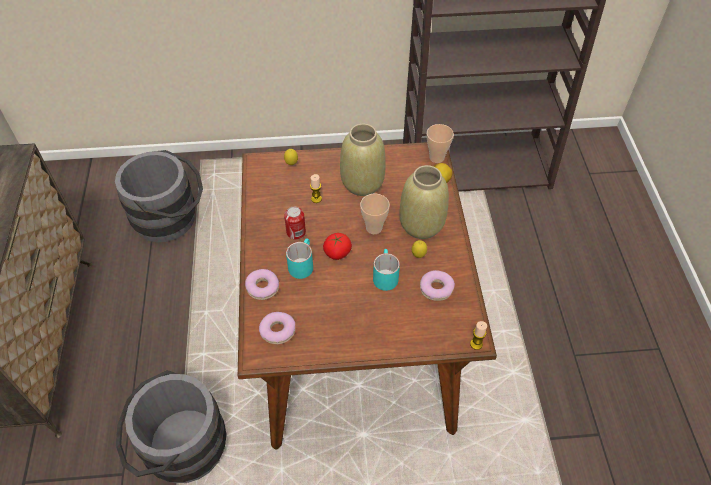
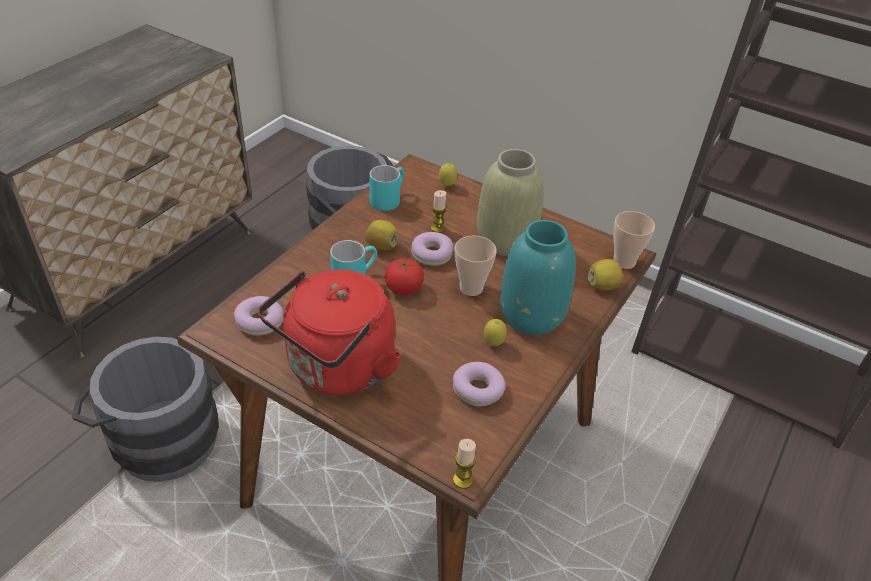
camera: 35 degrees right, 10 degrees down
donut [245,269,279,300] -> donut moved to [411,232,453,266]
can [284,207,306,240] -> lemon [365,220,399,250]
turquoise mug [373,249,400,291] -> turquoise mug moved to [369,165,404,211]
beige vase [399,165,449,239] -> turquoise vase [500,220,576,335]
none -> red kettle [258,269,402,395]

